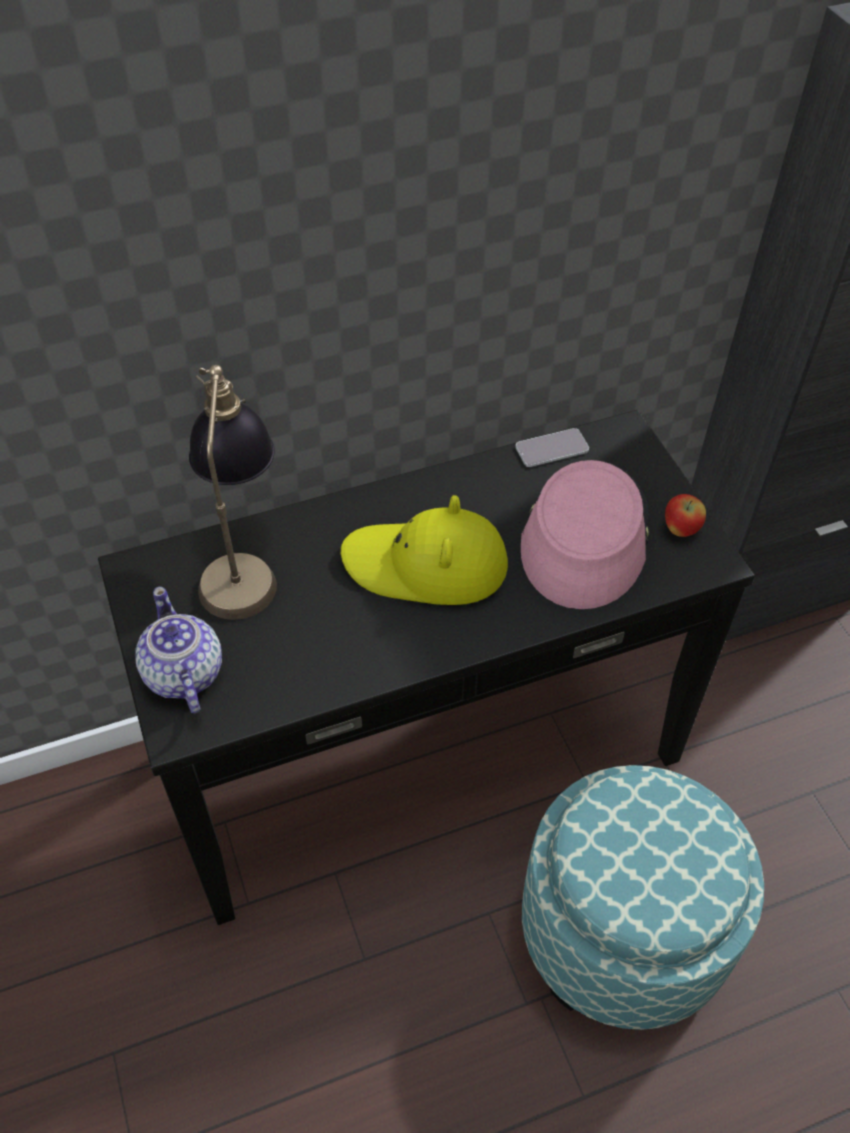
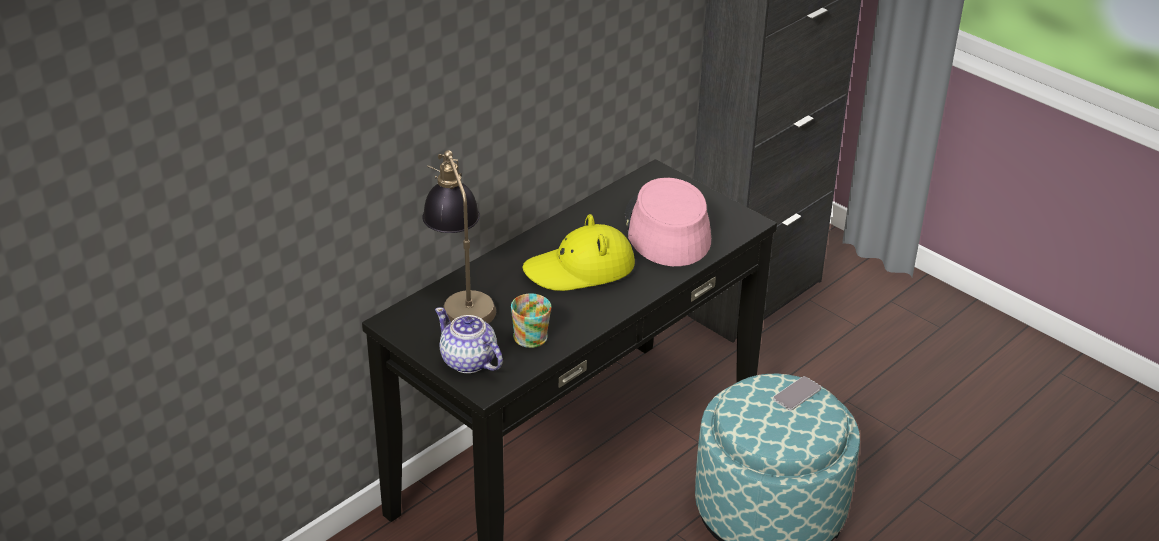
camera: 25 degrees left, 15 degrees down
phone [516,428,589,467] -> phone moved to [773,376,821,410]
apple [665,494,706,537] -> none
none -> mug [511,293,551,348]

